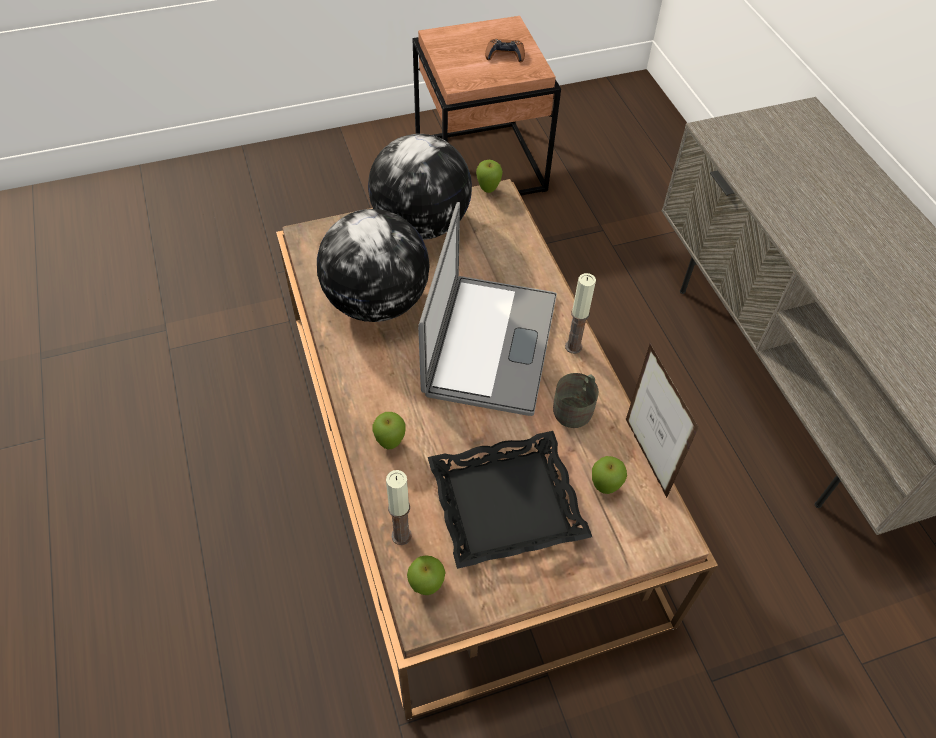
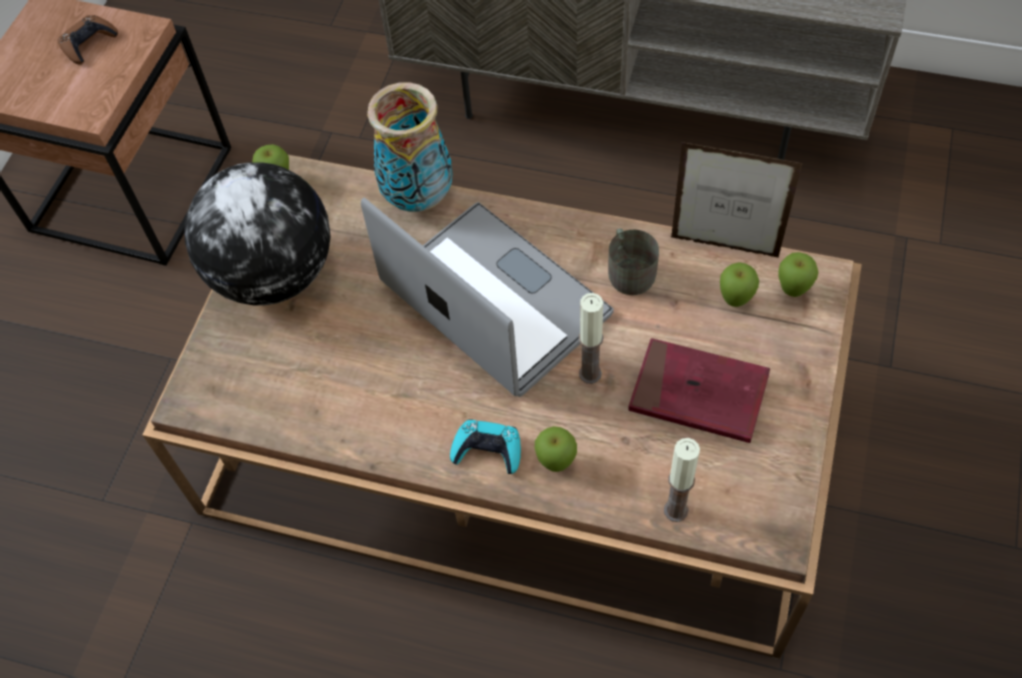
camera: 50 degrees left, 5 degrees up
globe [317,209,430,322] -> none
apple [407,555,445,595] -> apple moved to [778,252,818,297]
black tray [428,431,592,569] -> red book [629,338,770,443]
candle [565,273,596,354] -> candle moved to [579,293,603,384]
none -> vase [367,82,452,212]
none -> turquoise game controller [450,419,521,474]

